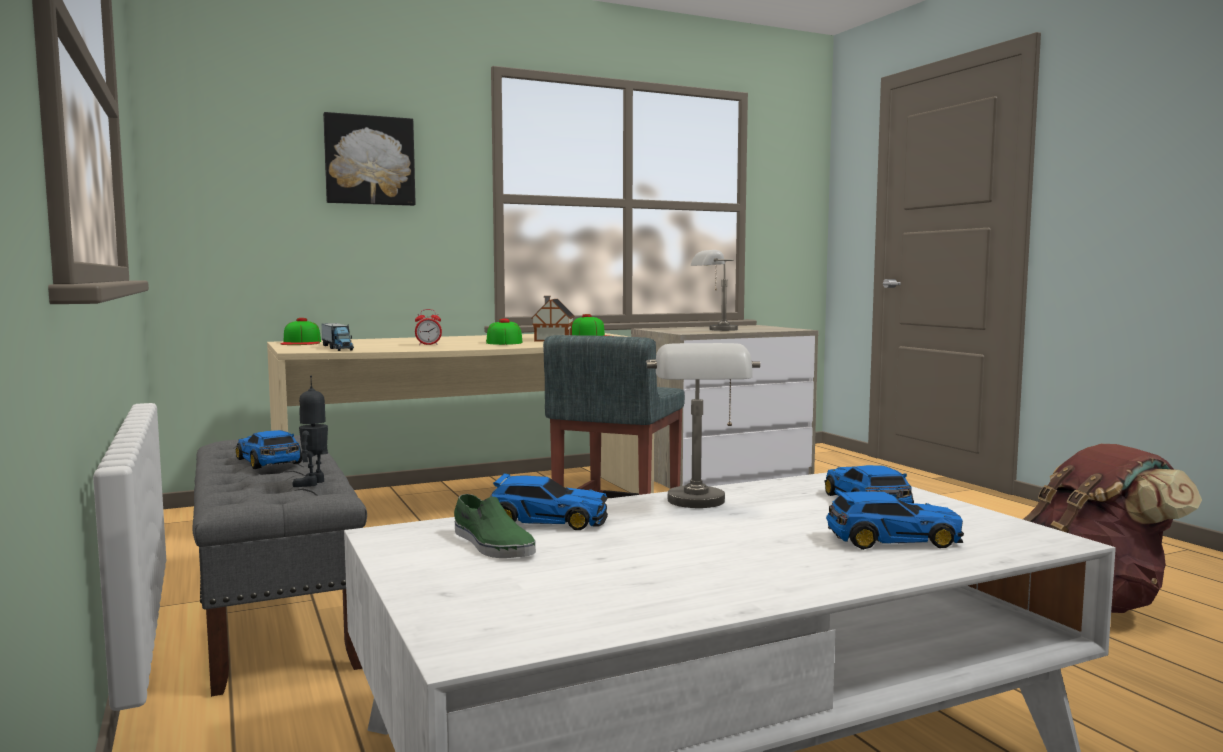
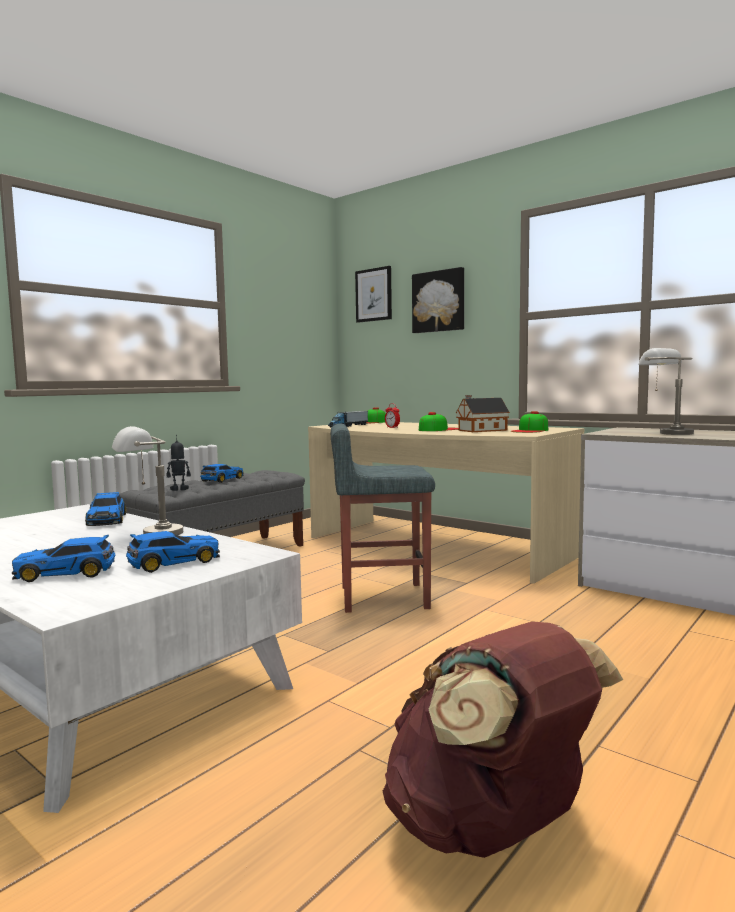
camera: 65 degrees right, 0 degrees up
green shoe [454,494,536,558] -> none
toy car [826,490,964,550] -> toy car turned 105 degrees clockwise [12,535,115,582]
none -> picture [355,266,392,323]

